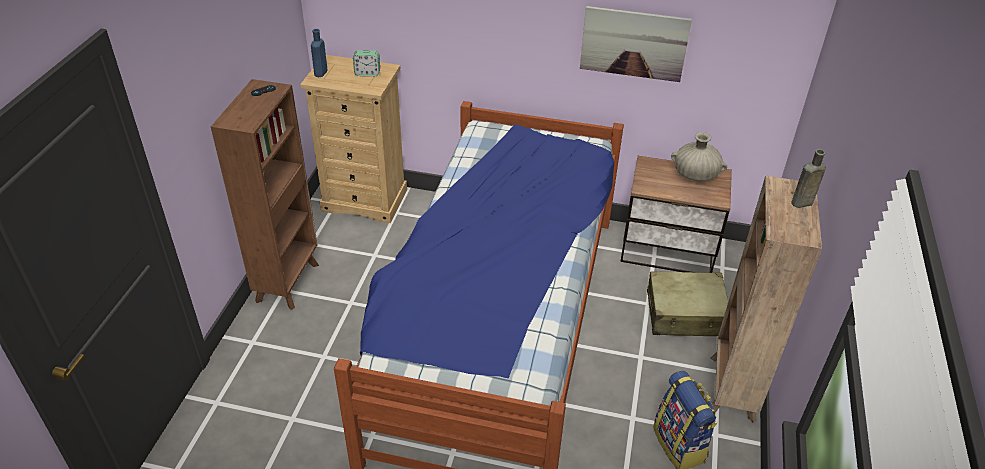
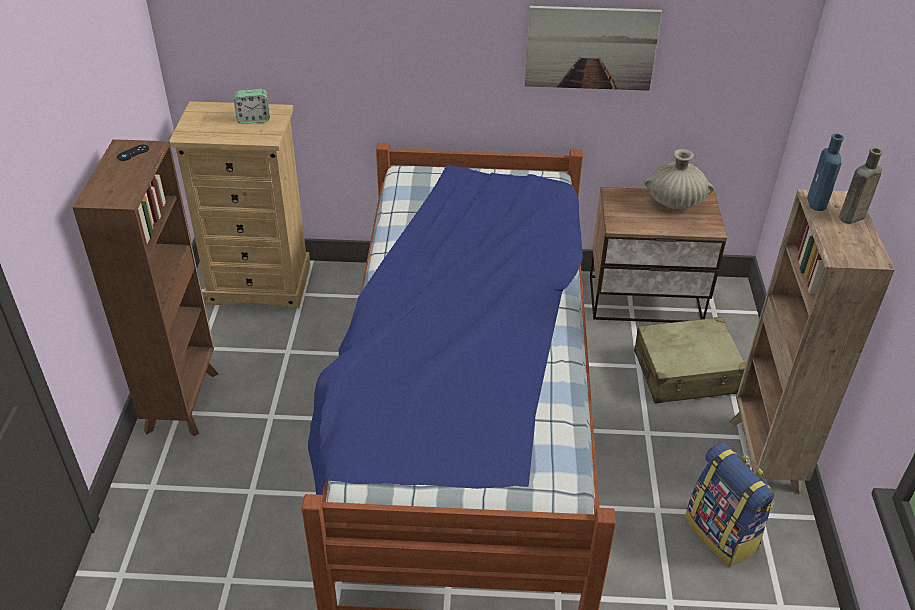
camera: 10 degrees left, 0 degrees up
blue bottle [311,29,327,77] -> blue bottle moved to [807,133,844,211]

